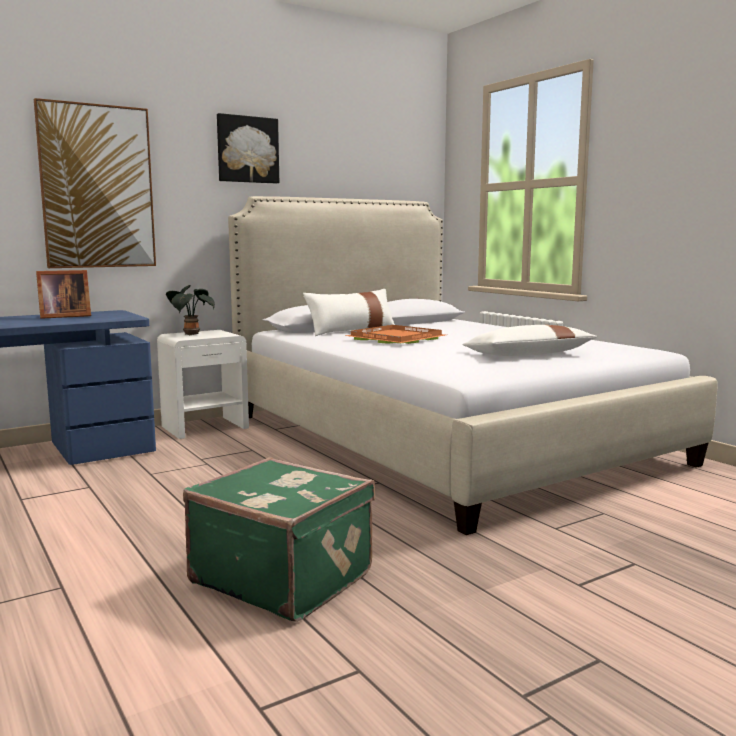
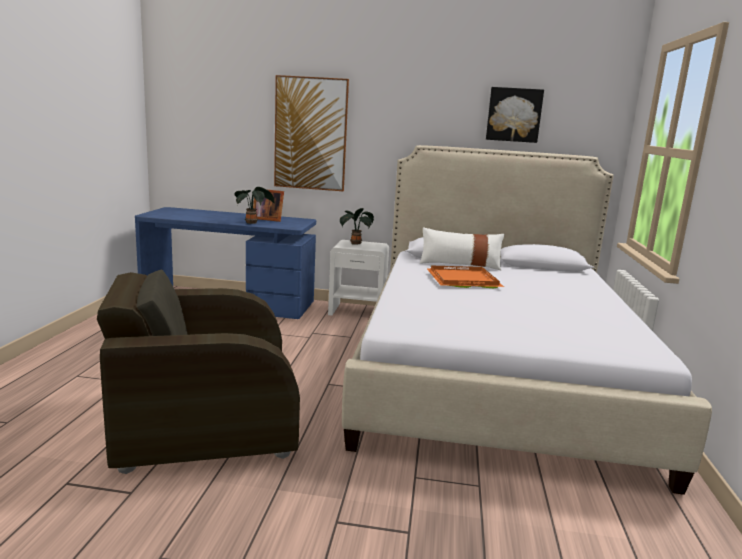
camera: 40 degrees right, 5 degrees up
green suitcase [183,457,375,622] -> brown armchair [97,270,300,474]
picture [217,113,279,184] -> picture moved to [486,87,544,143]
white pillow [462,325,597,356] -> none
none -> potted plant [234,187,275,224]

